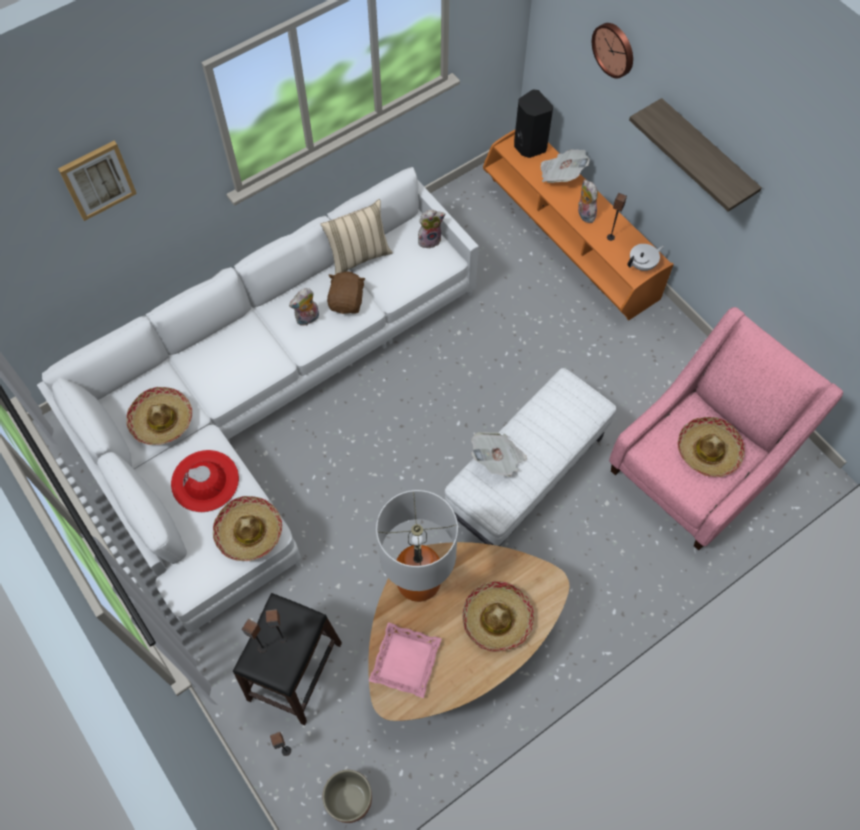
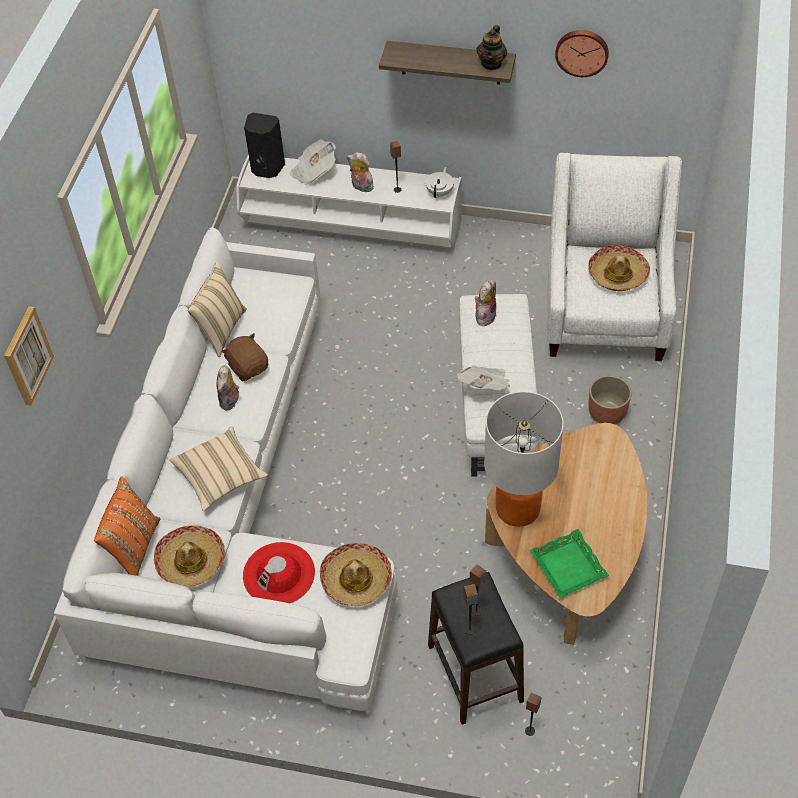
camera: 40 degrees left, 10 degrees down
planter [323,770,372,823] -> planter moved to [589,376,632,424]
pink tray [369,622,442,698] -> green tray [530,529,609,598]
plush toy [418,210,445,249] -> plush toy moved to [475,280,497,326]
hat [462,581,534,652] -> none
orange tv stand [483,130,674,321] -> white tv stand [236,154,462,250]
wall clock [592,23,633,78] -> wall clock moved to [555,30,609,77]
pink armchair [609,307,843,550] -> white armchair [547,153,682,361]
none -> orange pillow [94,477,160,576]
none -> beige pillow [170,426,268,511]
none -> teapot [476,25,507,70]

